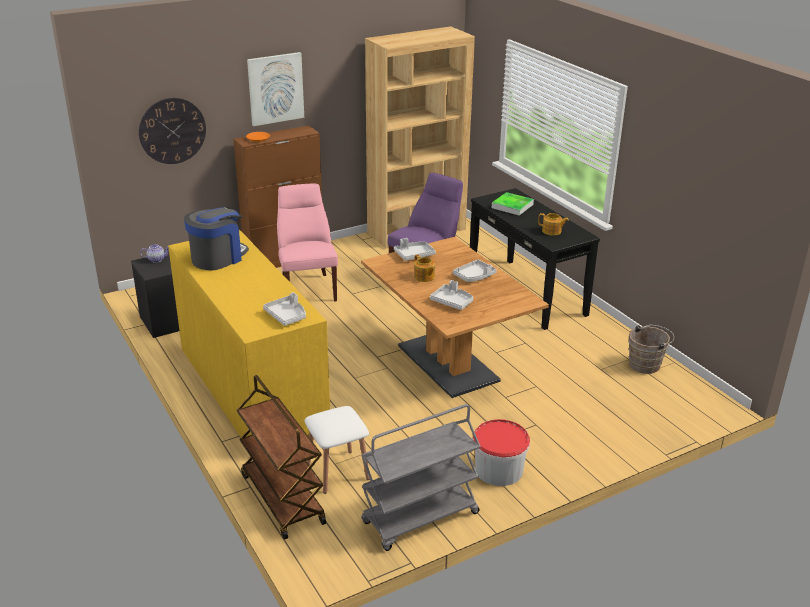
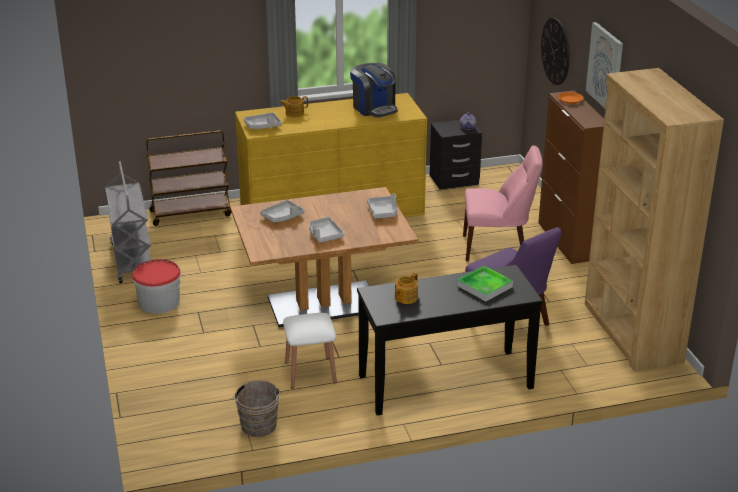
camera: 105 degrees right, 0 degrees up
white stool [305,406,370,494] -> white stool moved to [283,313,337,389]
teapot [414,254,436,282] -> teapot moved to [280,96,308,117]

